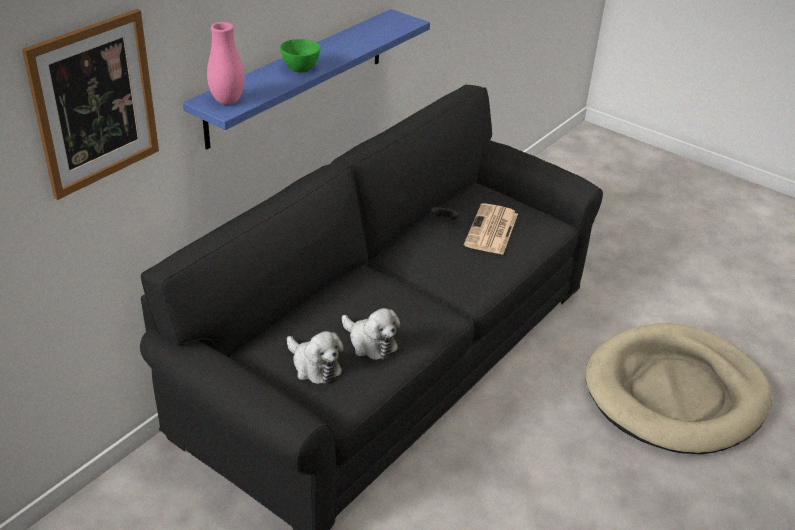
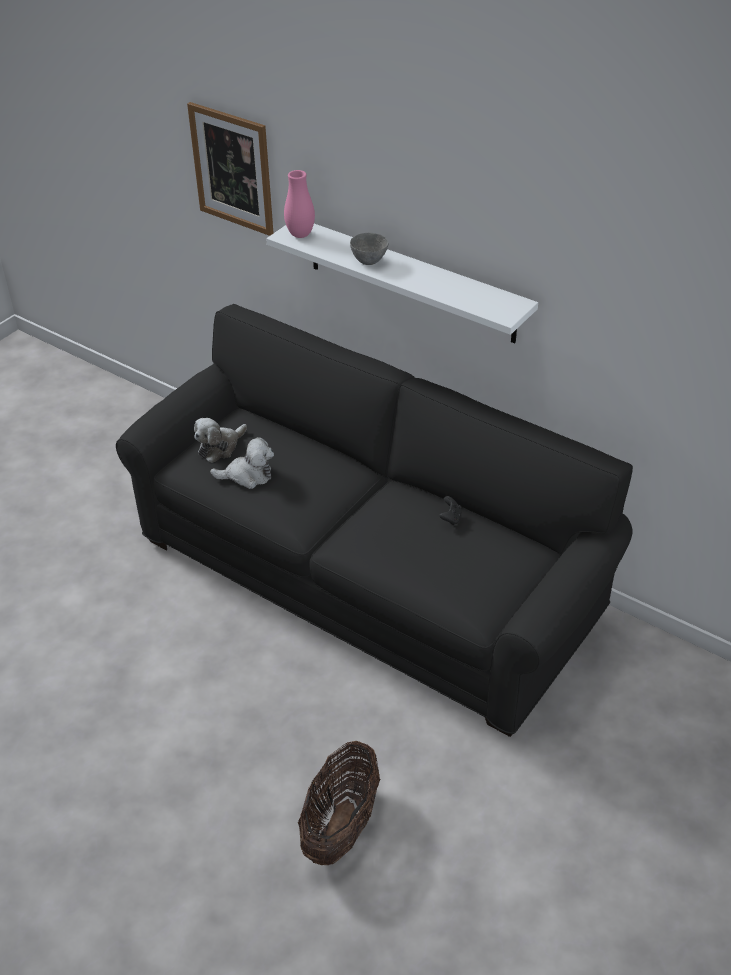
camera: 90 degrees right, 5 degrees up
blue shelf [183,9,430,149] -> white shelf [266,224,538,343]
green bowl [280,39,321,73] -> grey bowl [350,233,388,265]
plush toy [342,308,400,360] -> plush toy turned 135 degrees counterclockwise [210,437,274,489]
newspaper [464,203,518,255] -> none
beige dog bed [585,323,772,454] -> basket [298,741,380,865]

